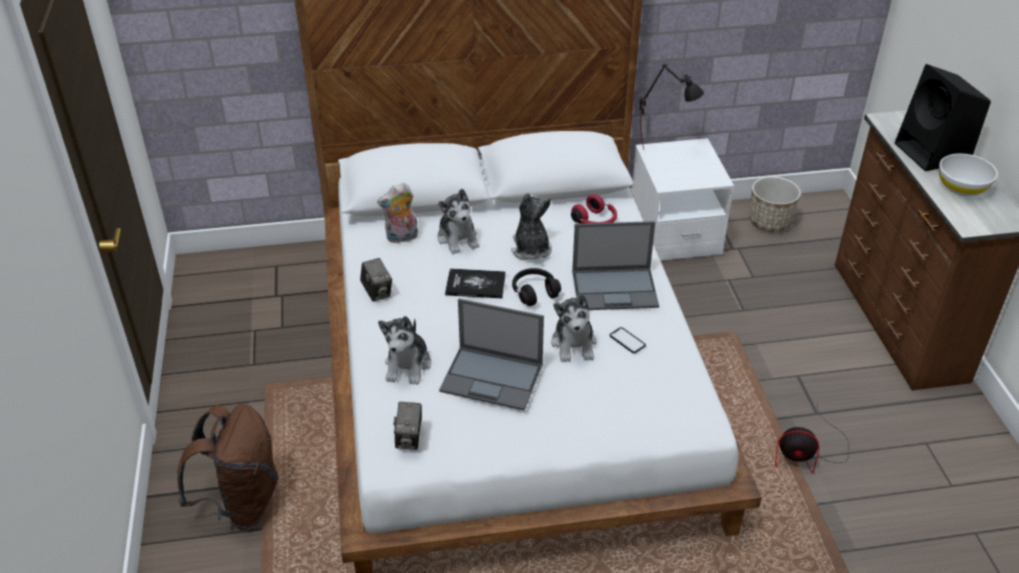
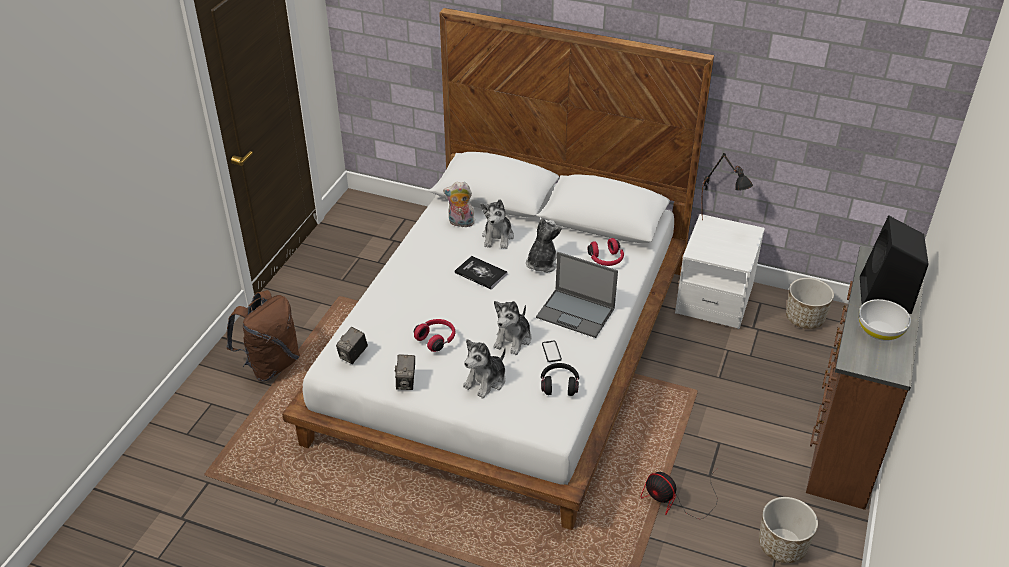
camera: 30 degrees right, 0 degrees up
camera [360,258,392,302] -> camera moved to [395,354,415,390]
plush toy [378,316,431,385] -> plush toy moved to [463,339,506,398]
laptop [439,299,544,411] -> red headphones [414,319,455,352]
black headphones [512,268,561,306] -> black headphones moved to [541,363,579,396]
none -> planter [759,497,818,563]

